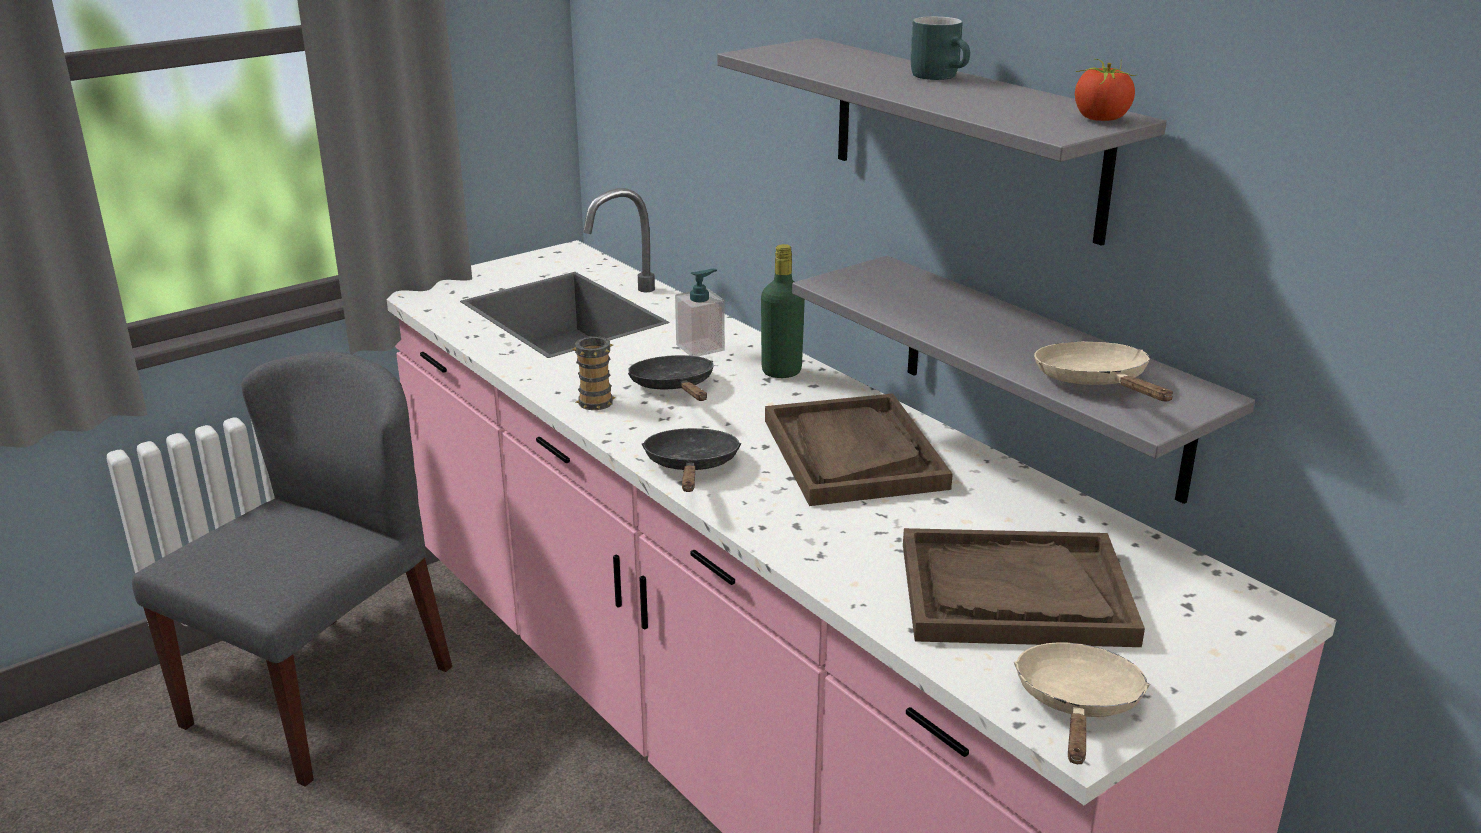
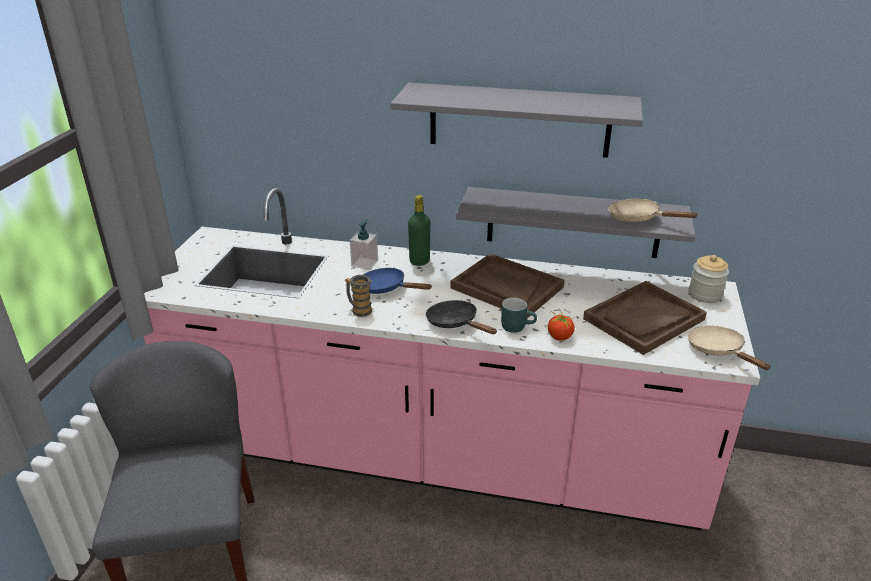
camera: 40 degrees left, 5 degrees up
black frying pan [628,355,714,401] -> blue frying pan [363,268,431,294]
turquoise mug [911,16,970,80] -> turquoise mug moved to [501,297,537,333]
tomato [1075,59,1136,121] -> tomato moved to [548,308,574,341]
none -> jar [689,255,729,303]

